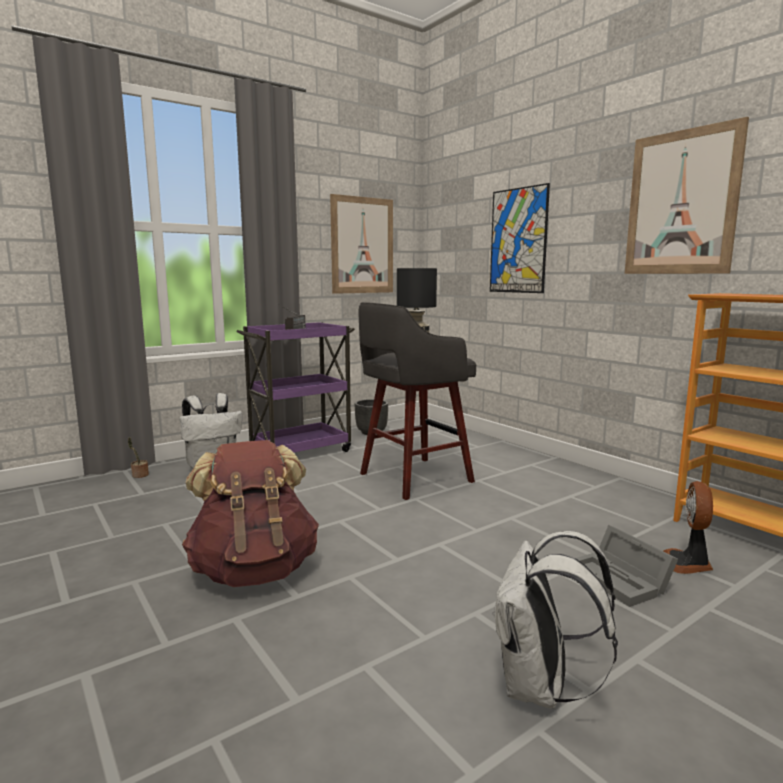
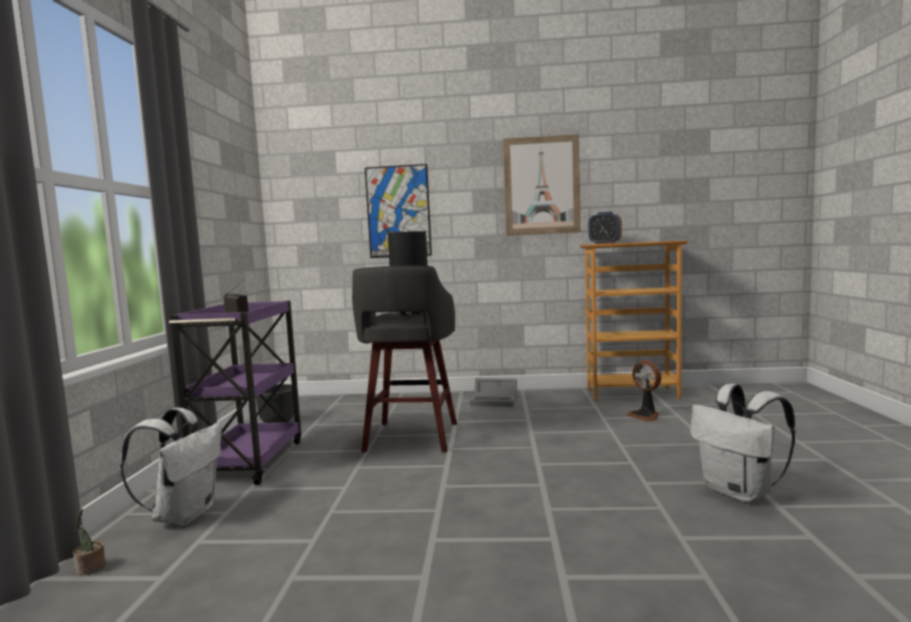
camera: 50 degrees left, 5 degrees down
brown backpack [182,440,319,587] -> none
picture [330,194,393,294] -> none
grey storage box [575,525,678,607] -> grey storage box moved to [470,378,517,407]
none -> alarm clock [588,212,622,244]

